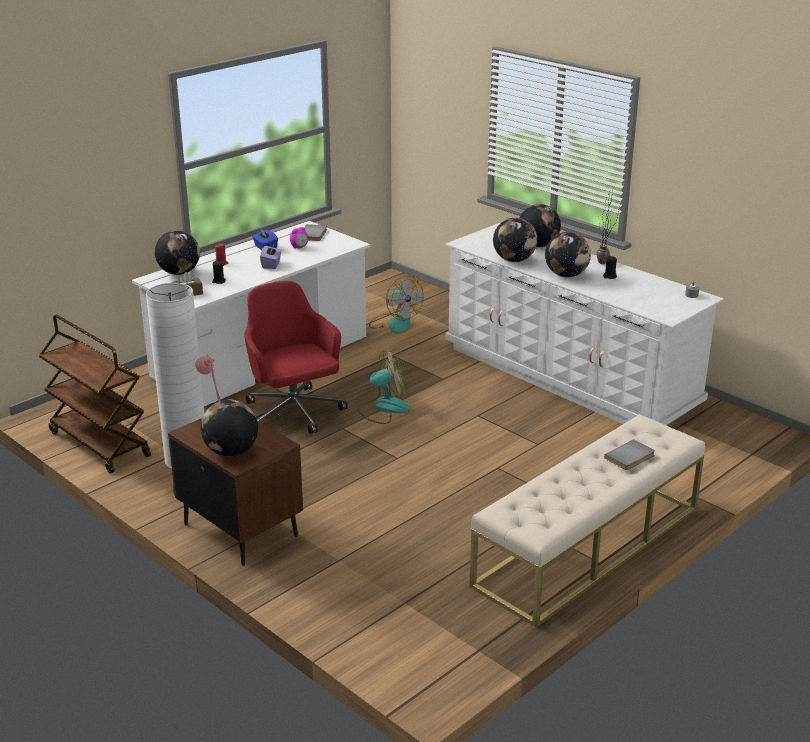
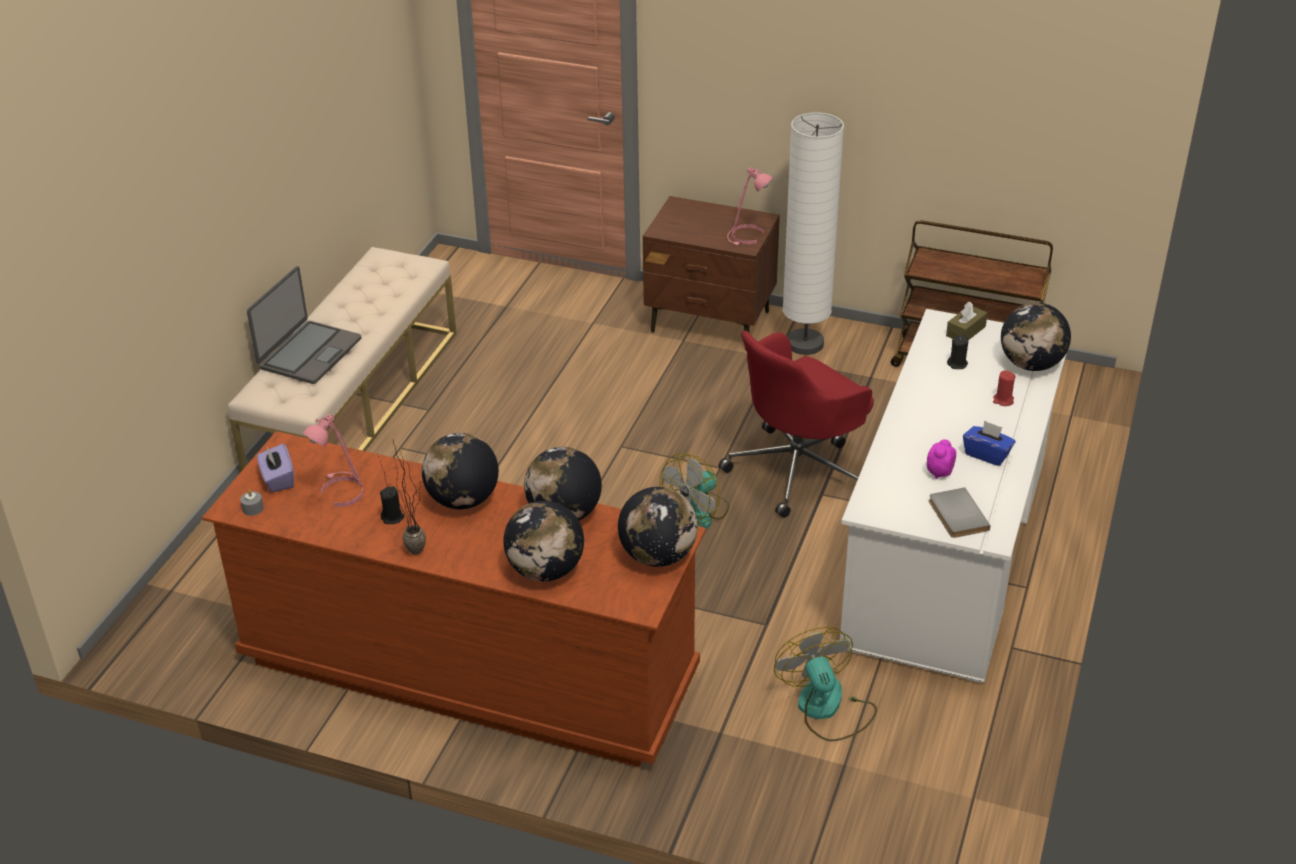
camera: 155 degrees right, 10 degrees up
globe [201,399,258,456] -> globe moved to [618,487,698,567]
red office chair [244,281,348,434] -> red office chair turned 105 degrees clockwise [719,331,874,518]
purple tissue box [260,243,282,269] -> purple tissue box moved to [257,444,294,492]
fan [369,276,424,334] -> fan turned 45 degrees clockwise [774,627,877,742]
white dresser [445,223,724,425] -> brown dresser [202,431,706,767]
grey book [604,439,655,470] -> laptop [247,266,361,384]
none -> pink table lamp [303,414,364,507]

